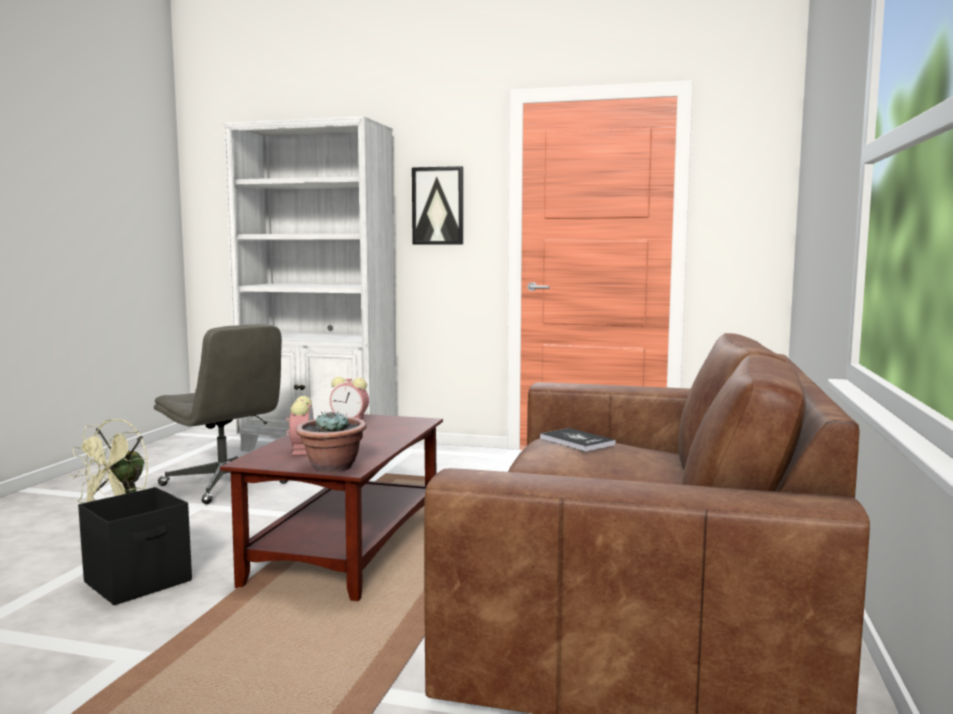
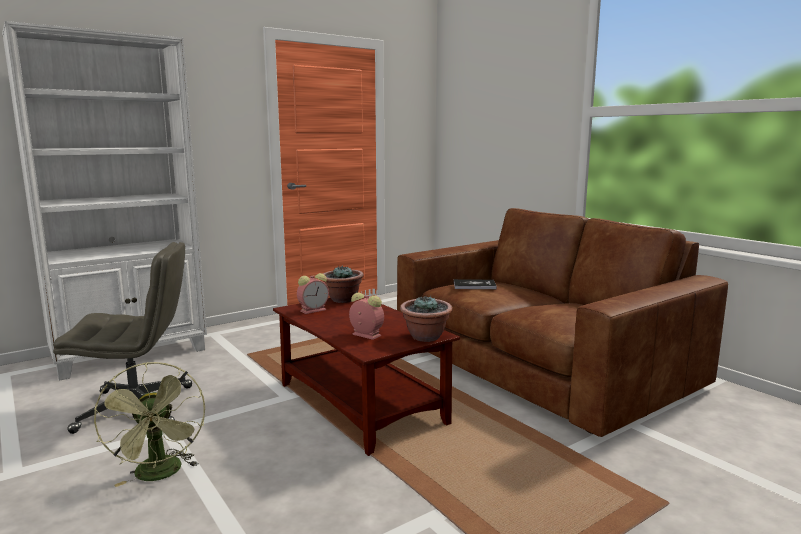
camera: 50 degrees left, 5 degrees up
black storage box [78,487,192,605] -> none
picture [412,166,463,245] -> none
none -> potted plant [323,266,364,303]

